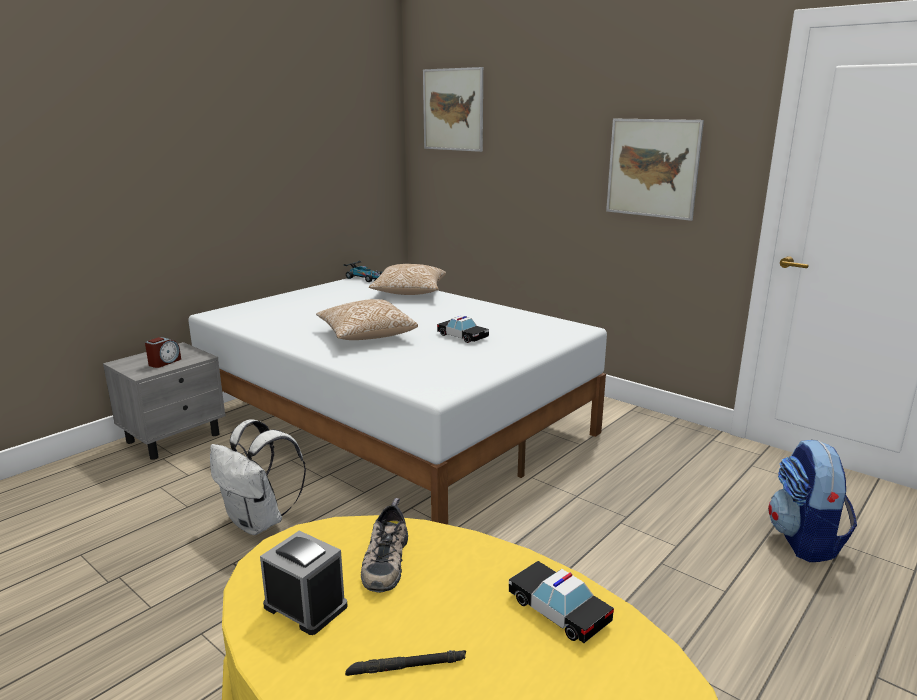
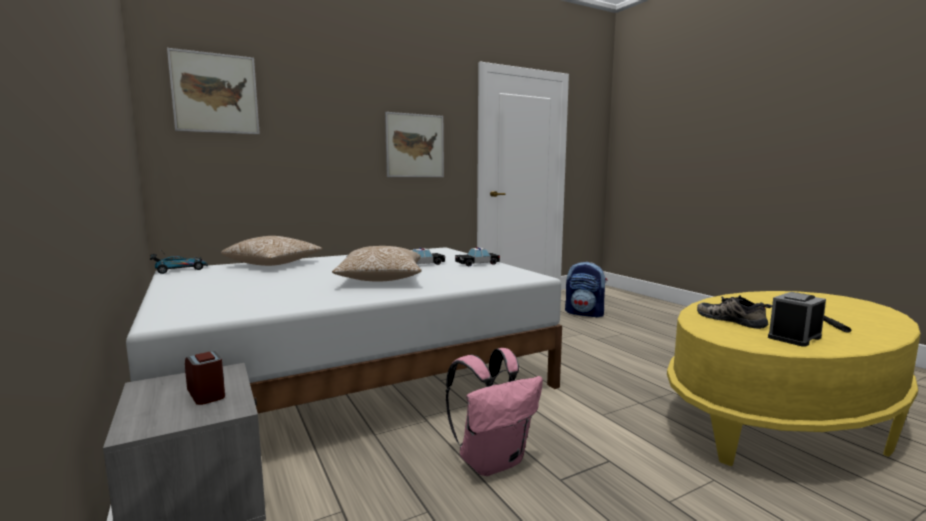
camera: 70 degrees left, 10 degrees down
white backpack [210,419,306,535] -> pink backpack [446,348,543,476]
shoe [361,498,408,593] -> shoe turned 150 degrees counterclockwise [697,295,772,329]
toy car [509,561,614,643] -> toy car moved to [455,247,500,266]

